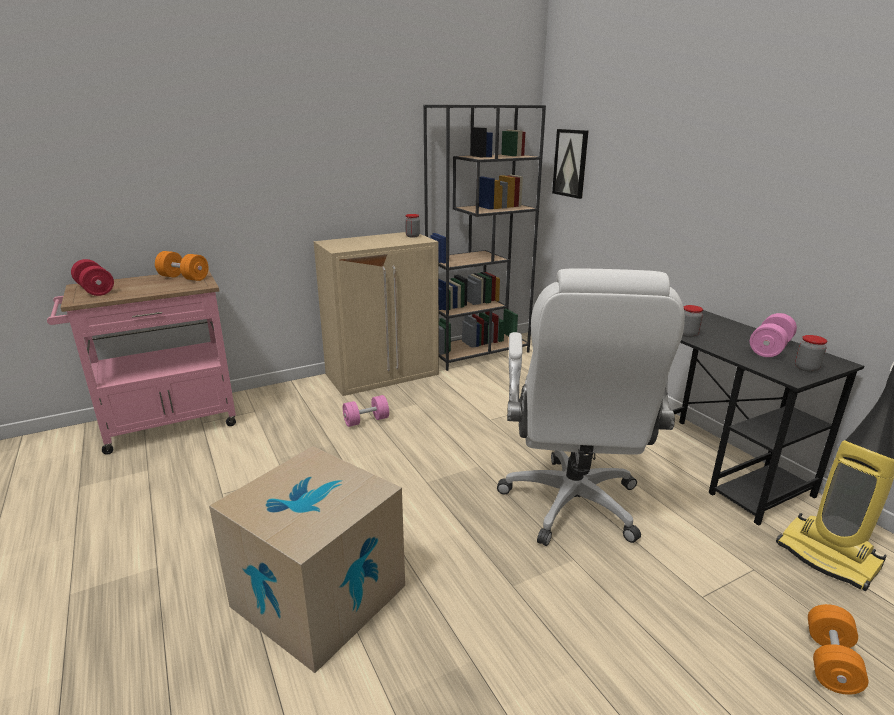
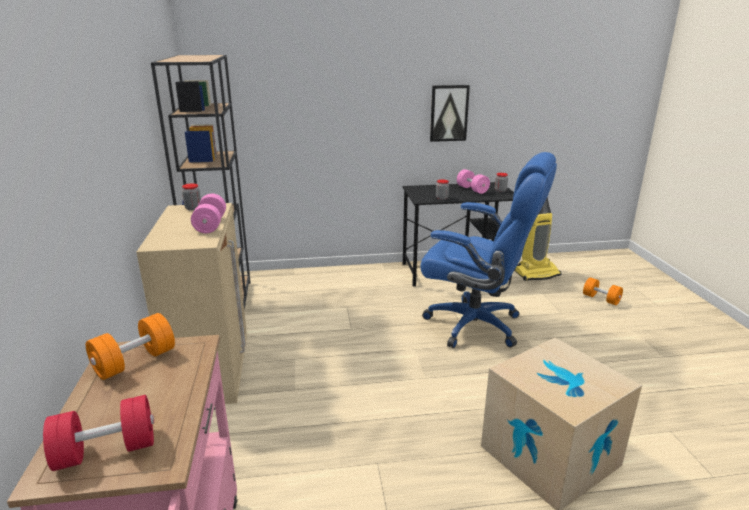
camera: 70 degrees left, 0 degrees up
pink dumbbell [343,395,389,427] -> pink dumbbell moved to [191,194,226,233]
white office chair [497,268,685,546] -> blue office chair [420,152,557,348]
picture [552,129,588,199] -> picture moved to [430,85,470,142]

